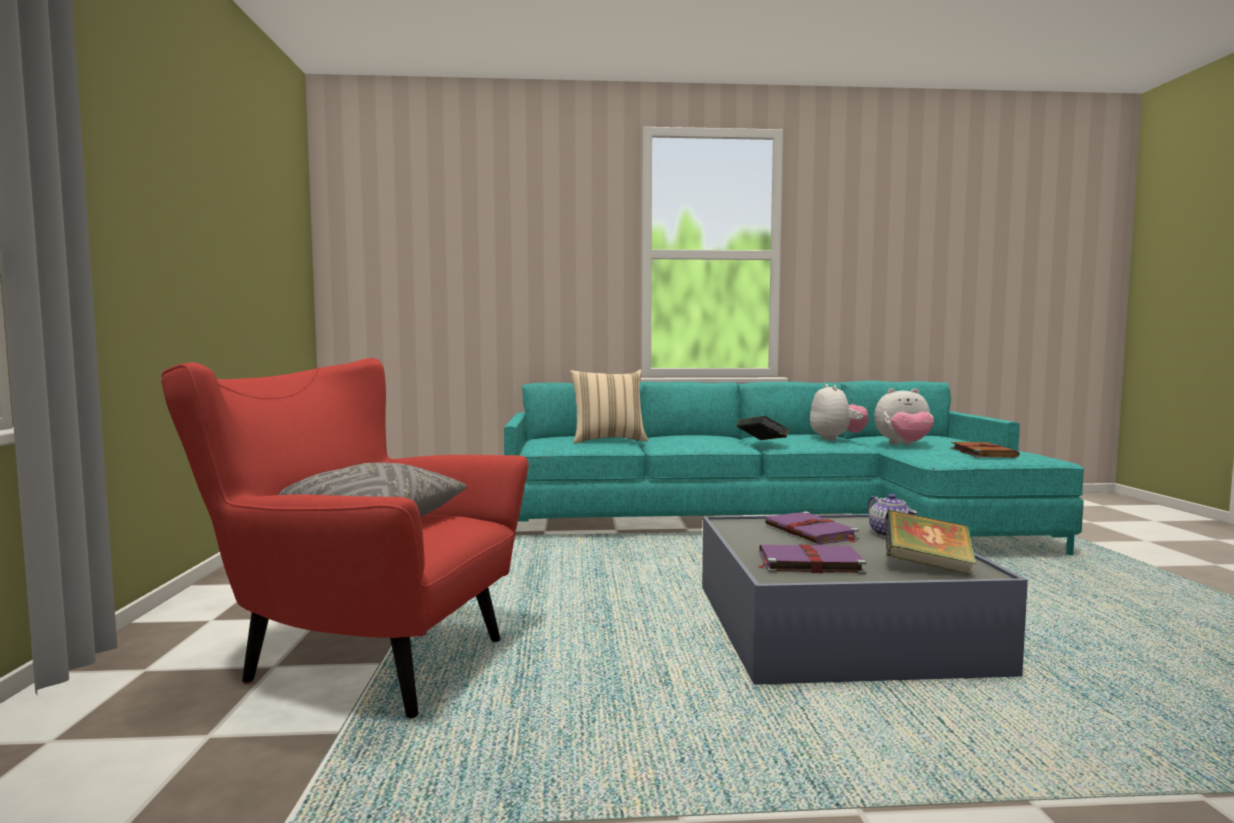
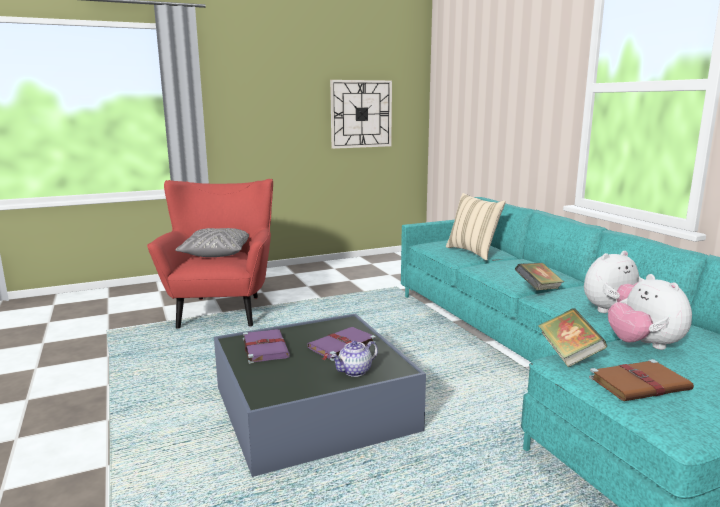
camera: 70 degrees right, 10 degrees up
book [885,509,977,575] -> book moved to [538,308,607,367]
none -> wall clock [330,80,392,149]

